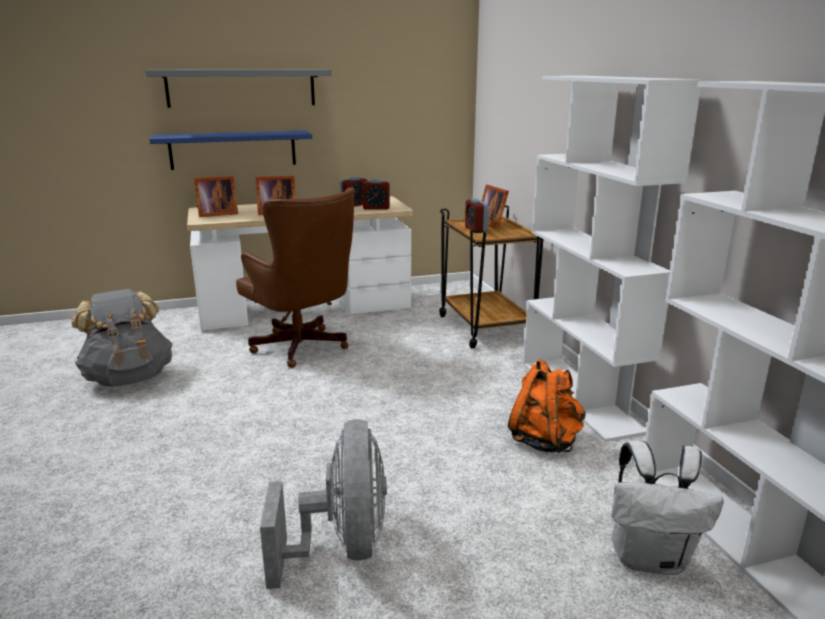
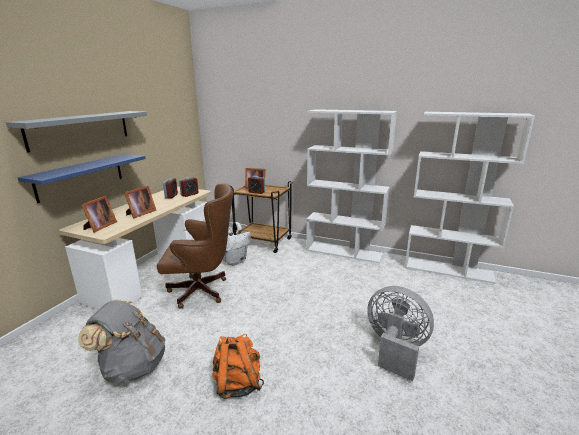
camera: 50 degrees left, 0 degrees up
orange backpack [508,359,586,453] -> orange backpack moved to [212,334,264,399]
white backpack [612,441,724,575] -> white backpack moved to [223,222,251,266]

